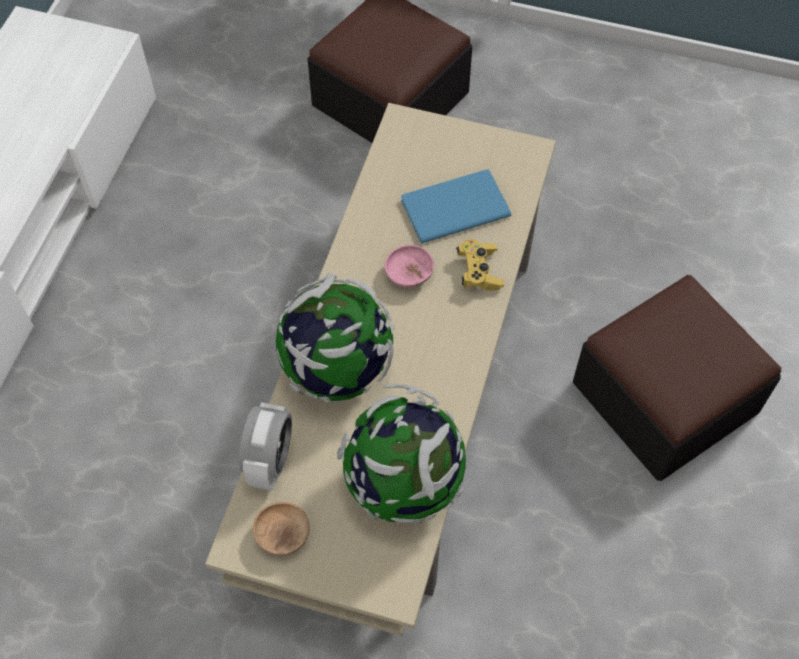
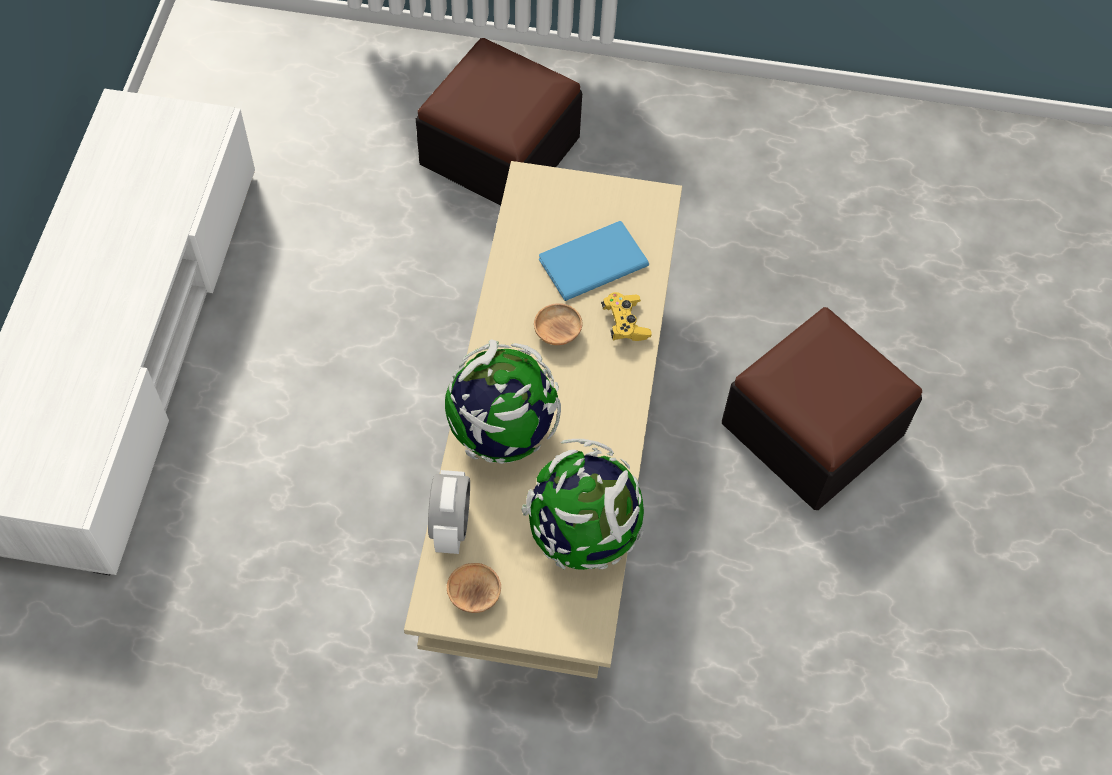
camera: 10 degrees left, 0 degrees up
pink bowl [385,245,434,287] -> brown bowl [534,303,583,345]

